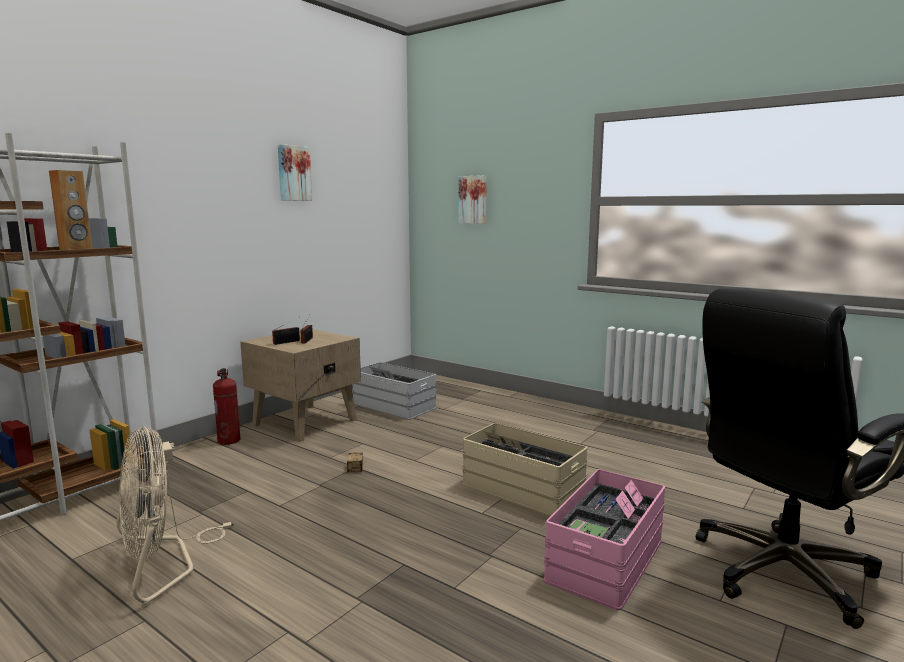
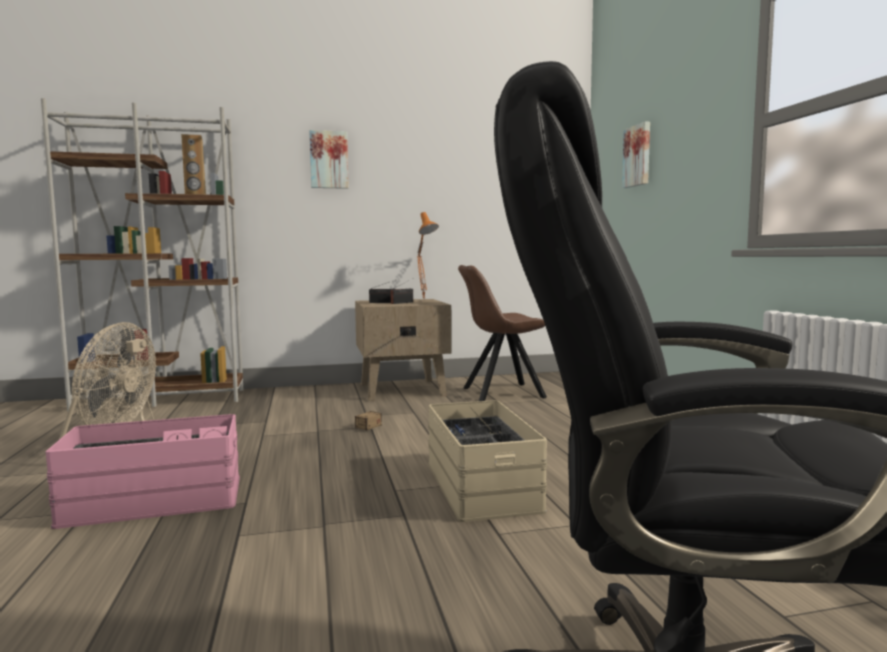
camera: 40 degrees right, 5 degrees down
fire extinguisher [213,368,240,445] -> none
picture [278,144,312,201] -> picture moved to [310,130,349,189]
grey storage box [352,362,437,420] -> brown chair [458,265,547,401]
pink storage box [543,469,665,610] -> pink storage box moved to [46,414,240,529]
none -> orange table lamp [417,212,439,301]

